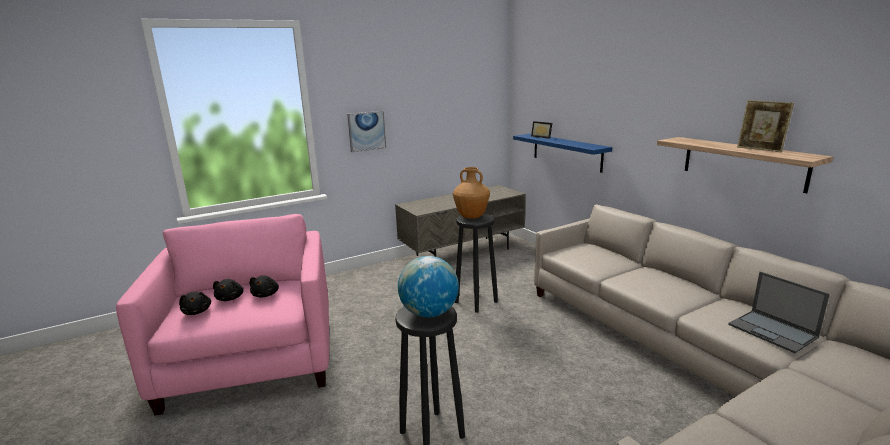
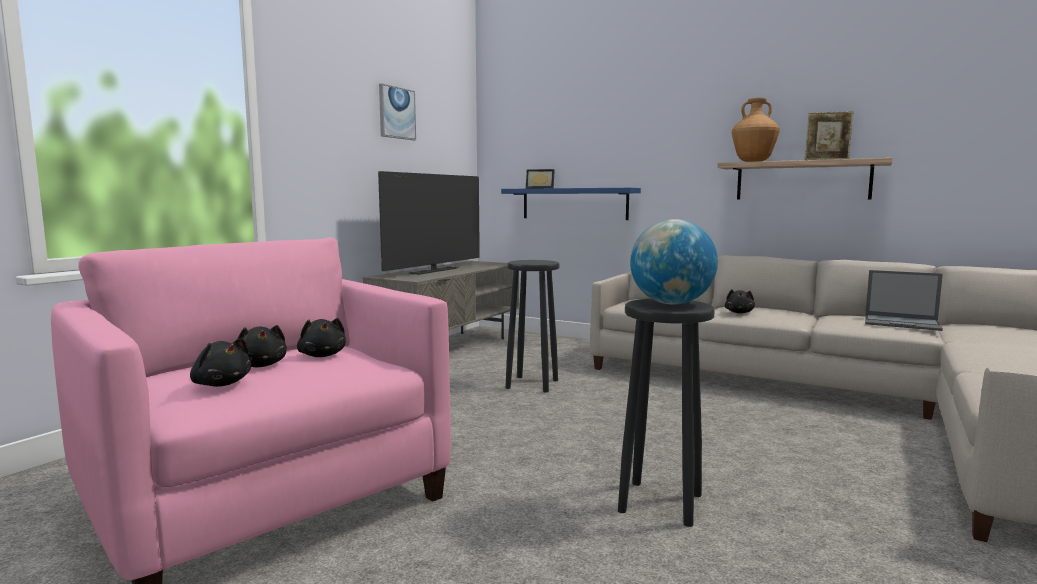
camera: 30 degrees left, 10 degrees down
picture [347,111,386,152] -> picture moved to [379,83,416,140]
brown vase [453,167,490,219] -> brown vase moved to [732,98,780,162]
none -> television [378,171,480,275]
none -> black plush toy [725,289,755,313]

